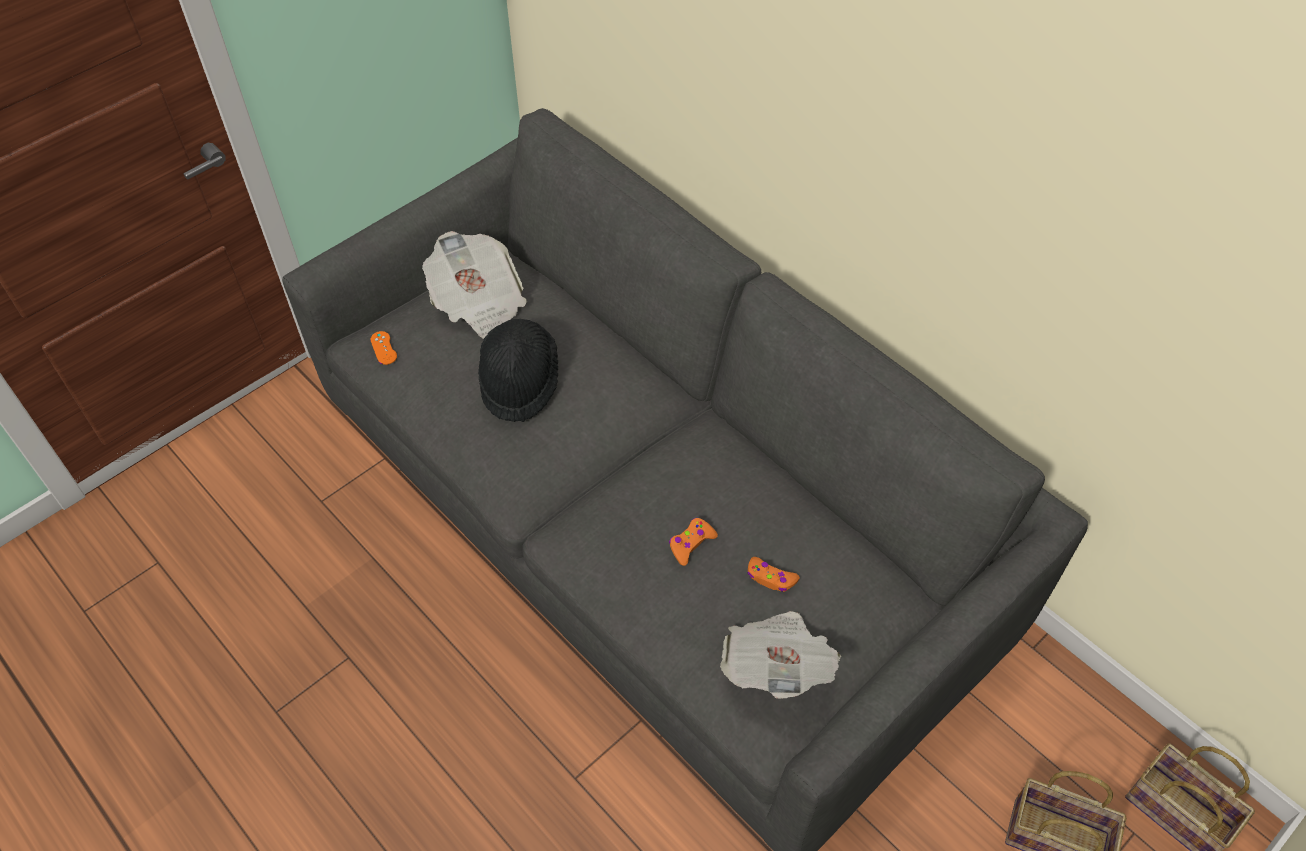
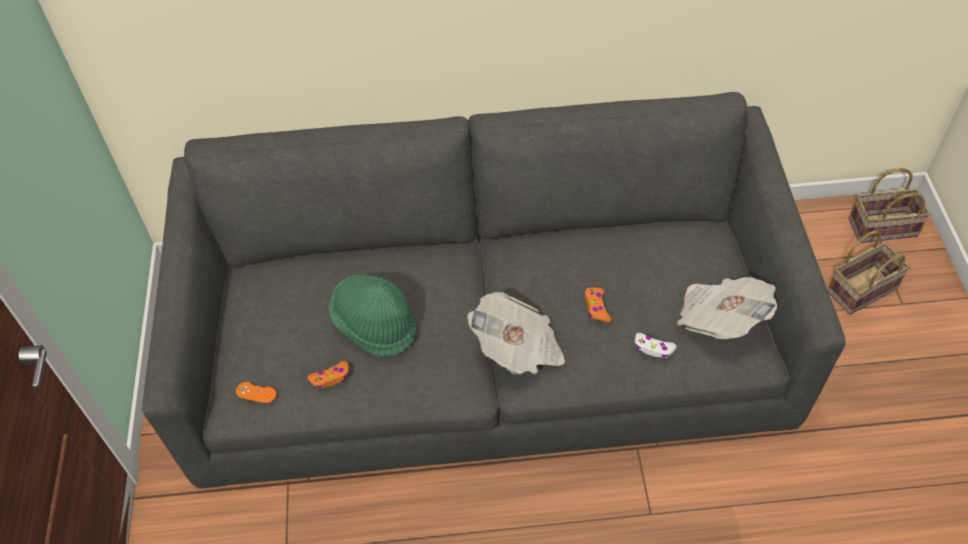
camera: 50 degrees left, 0 degrees up
newspaper [422,231,527,339] -> newspaper moved to [467,292,565,375]
black hat [478,319,558,422] -> green hat [329,275,417,357]
orange game controller [748,557,800,592] -> orange game controller moved to [307,361,349,389]
none -> white game controller [635,333,677,358]

